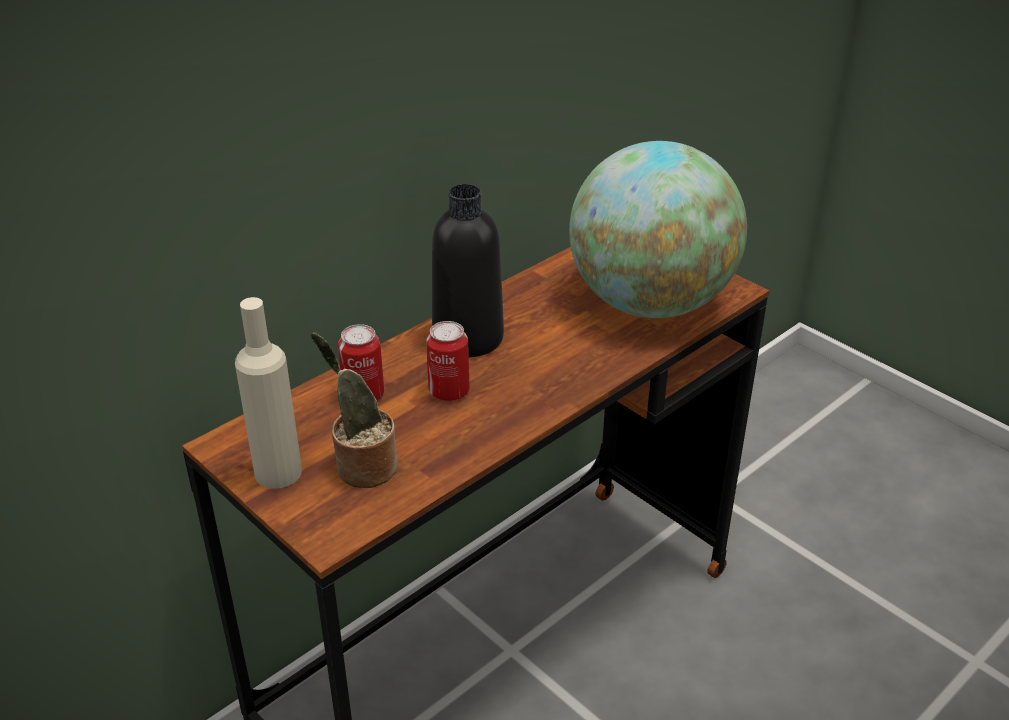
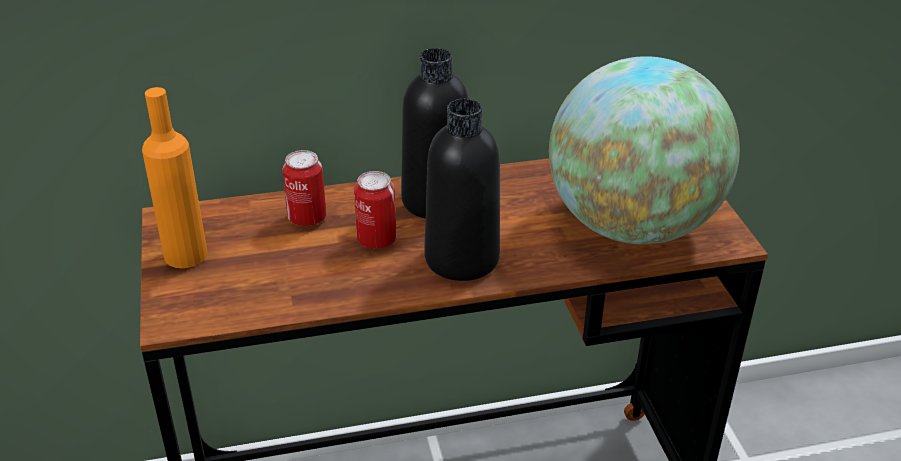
camera: 30 degrees right, 0 degrees up
beige bottle [235,297,302,489] -> orange bottle [142,87,207,268]
potted plant [310,333,397,488] -> none
none -> black bottle [424,99,500,281]

